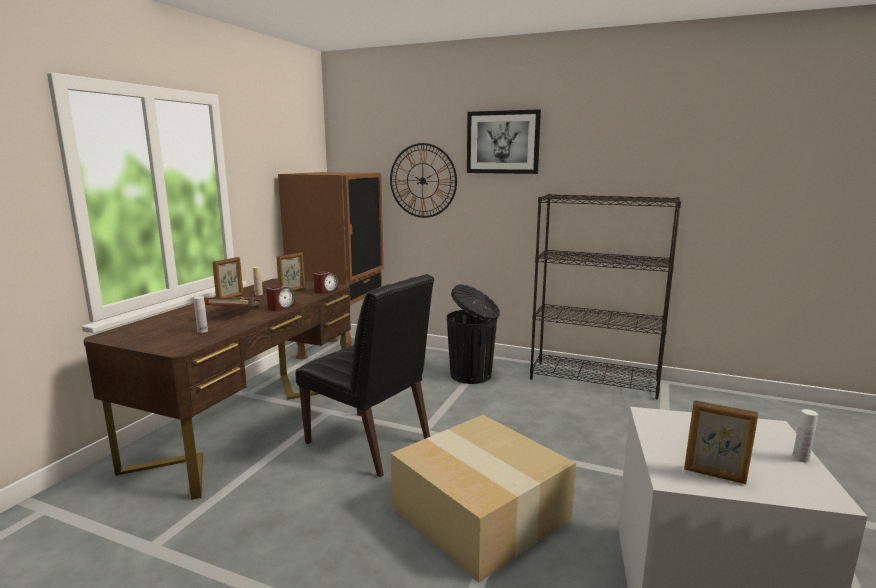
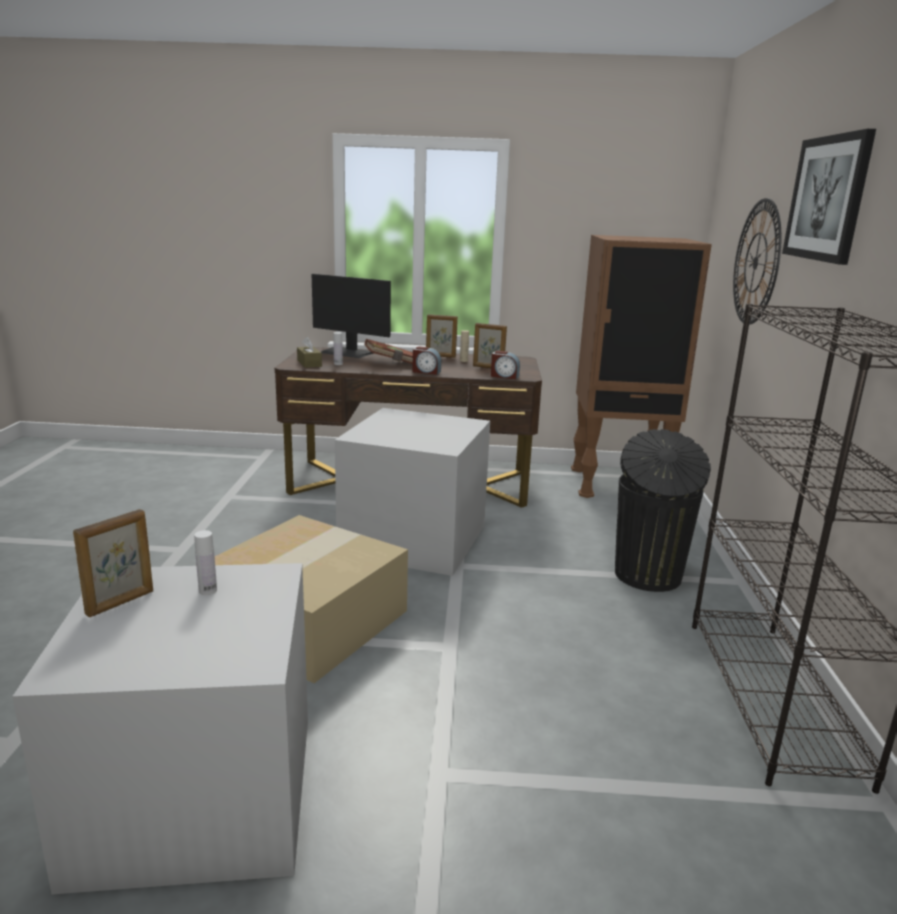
camera: 70 degrees right, 5 degrees up
black chair [296,274,434,477] -> grey storage box [335,408,490,576]
picture frame [684,400,758,484] -> picture frame turned 150 degrees counterclockwise [73,509,153,618]
white bottle [792,409,818,463] -> white bottle moved to [194,530,217,595]
none -> brown tissue box [297,336,322,368]
none -> monitor [312,274,391,358]

